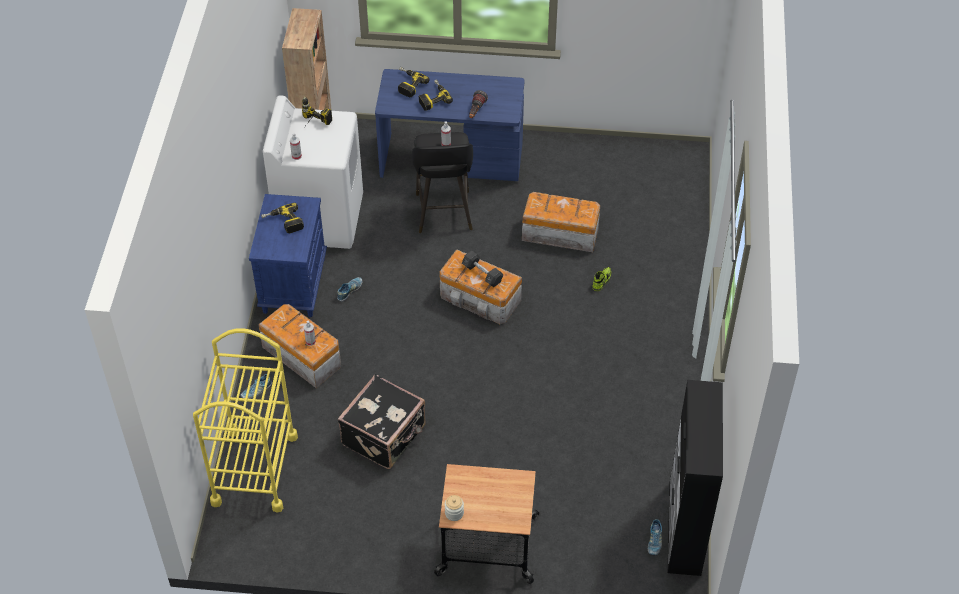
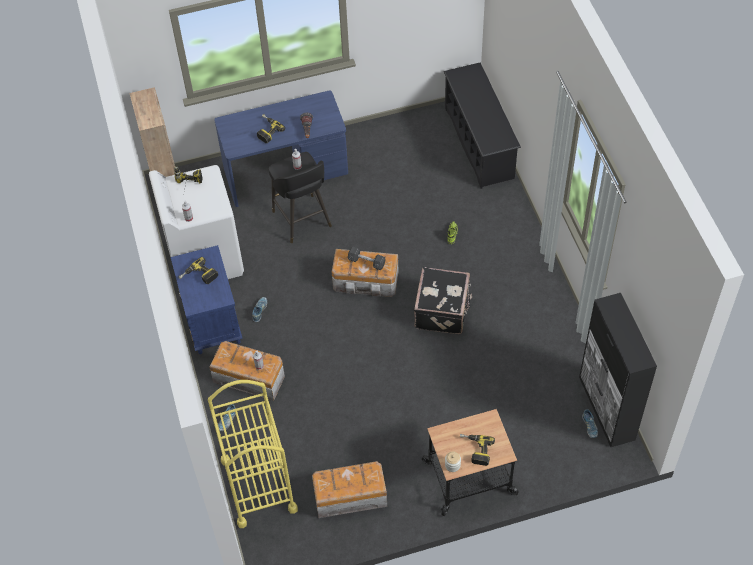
camera: 20 degrees left, 5 degrees up
black suitcase [338,374,426,469] -> black suitcase moved to [414,267,472,334]
power drill [398,67,429,98] -> power drill moved to [460,434,495,466]
storage box [522,192,600,252] -> storage box moved to [312,461,387,518]
none -> black shoe rack [444,63,521,189]

